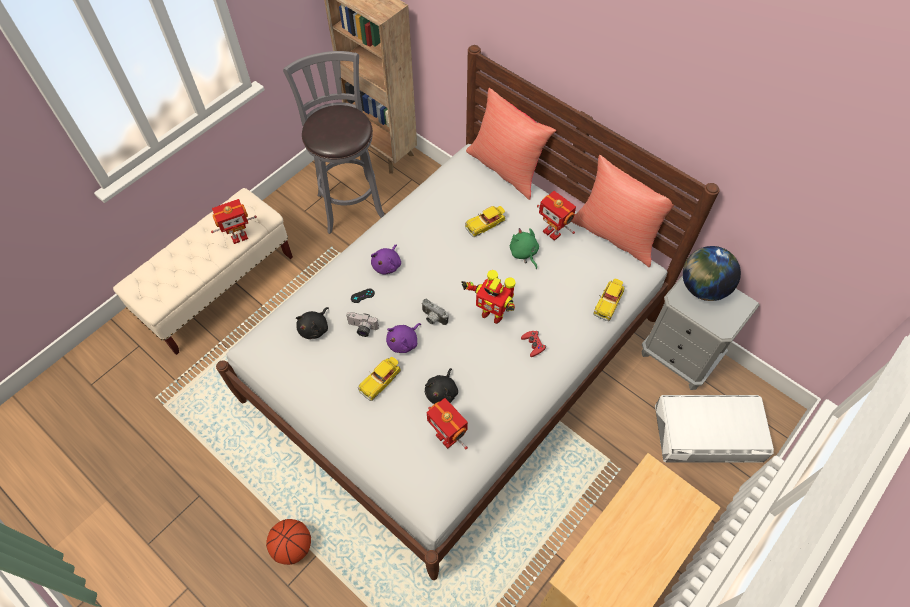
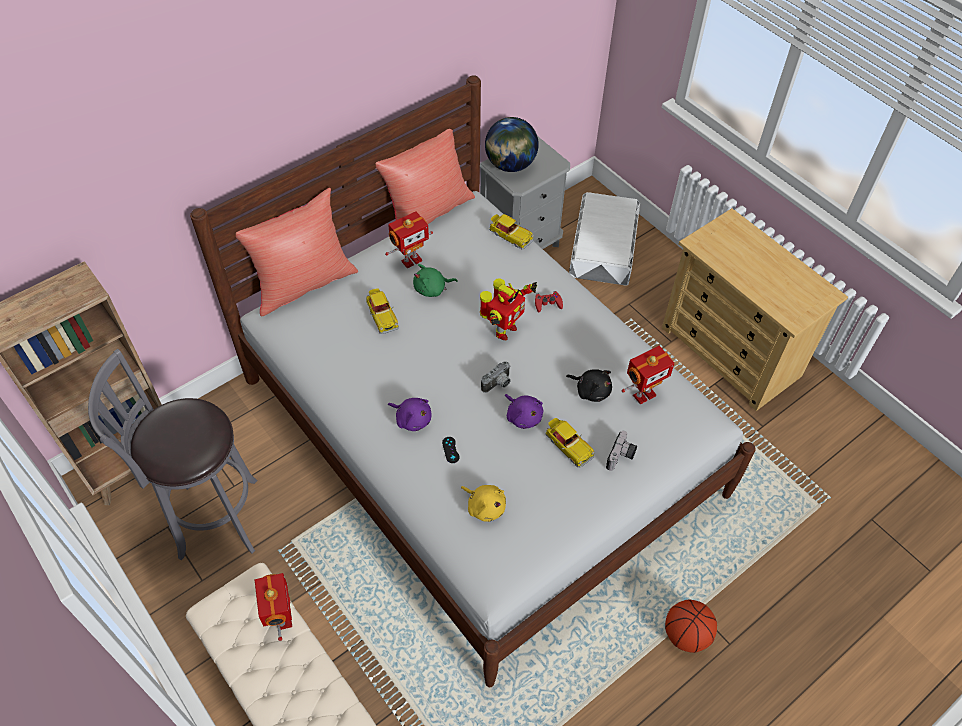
camera: 80 degrees left, 5 degrees down
black plush toy [296,307,329,339] -> yellow plush toy [461,485,506,522]
camera [346,312,379,337] -> camera moved to [606,431,637,471]

